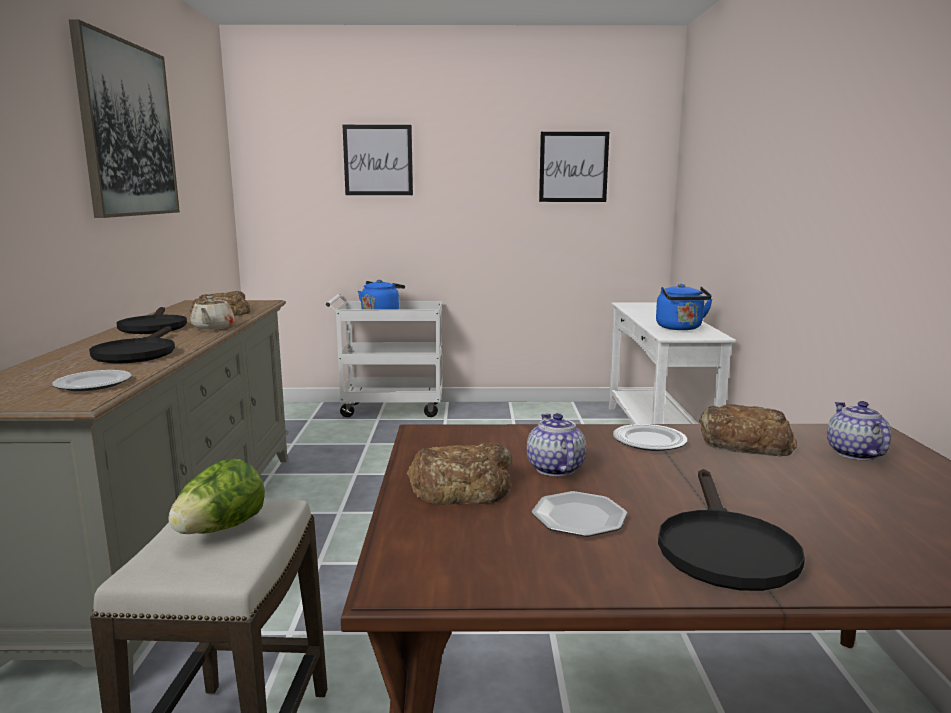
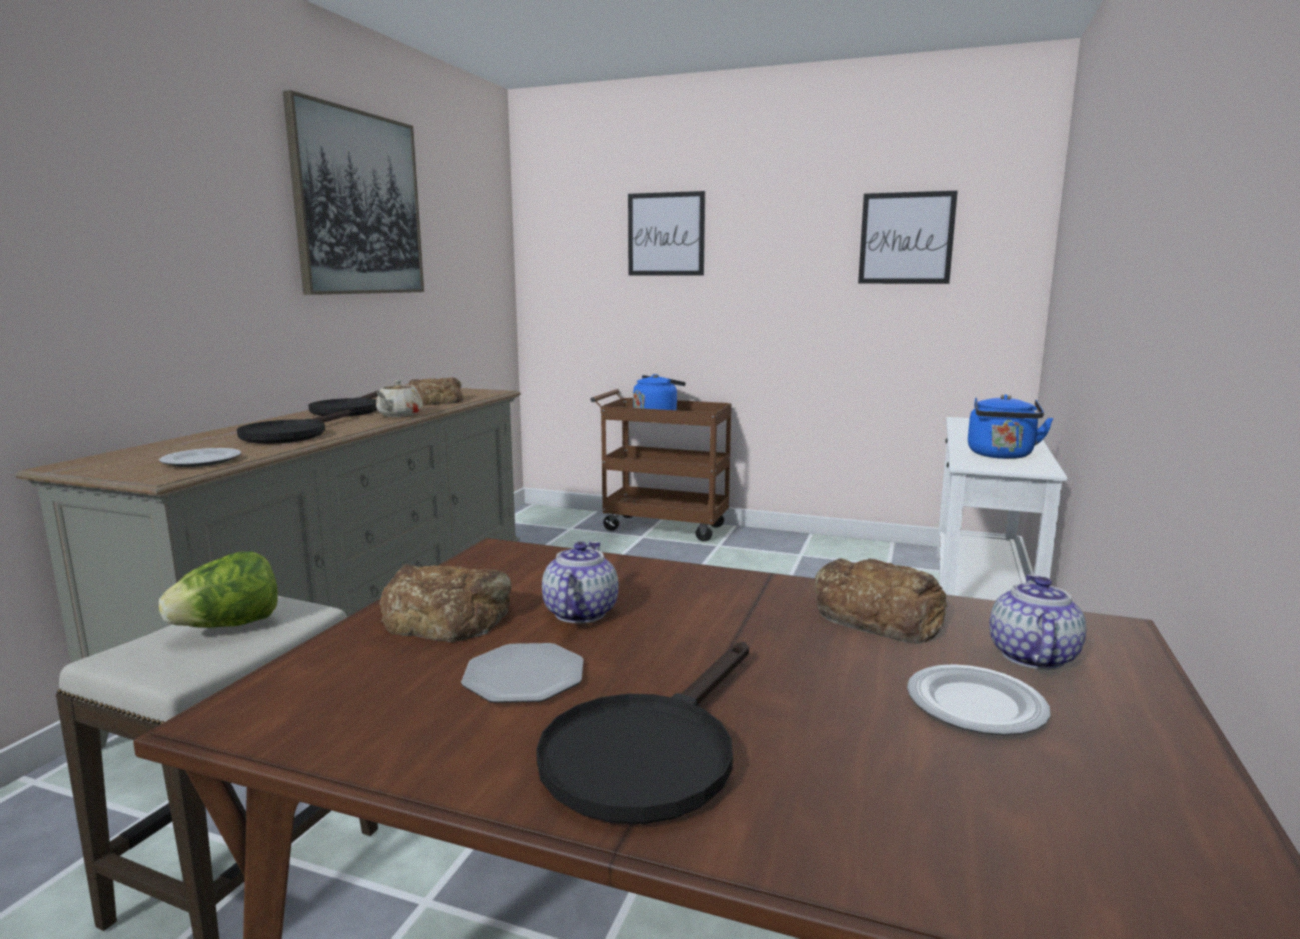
camera: 20 degrees right, 0 degrees up
white cart [326,294,443,417] -> brown cart [590,389,732,541]
plate [613,424,687,451] -> plate moved to [907,664,1050,735]

